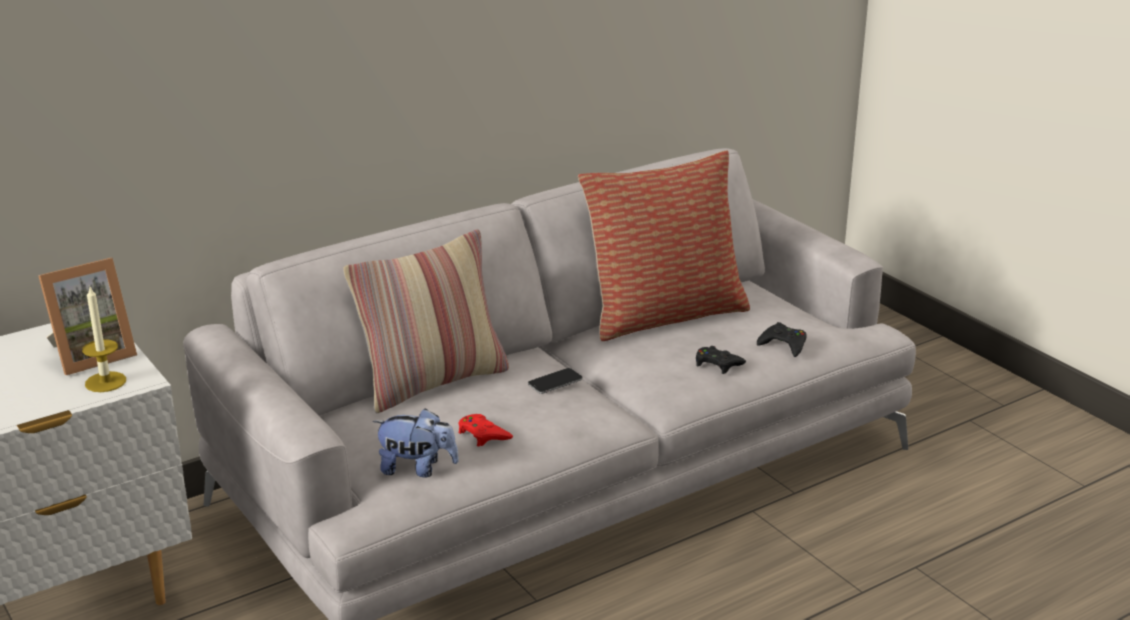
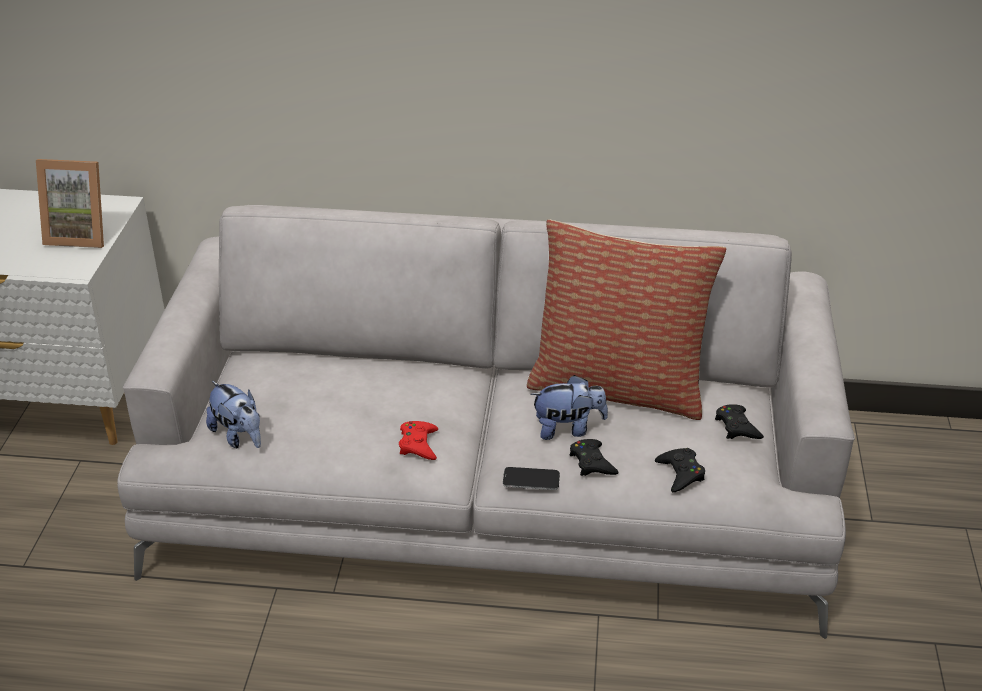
camera: 40 degrees right, 10 degrees up
candle [82,287,126,392] -> none
pillow [343,230,509,413] -> none
red game controller [458,414,513,447] -> red game controller moved to [399,421,438,460]
phone [528,368,583,394] -> phone moved to [503,467,560,490]
none -> plush toy [530,375,608,440]
none -> black game controller [715,404,764,439]

